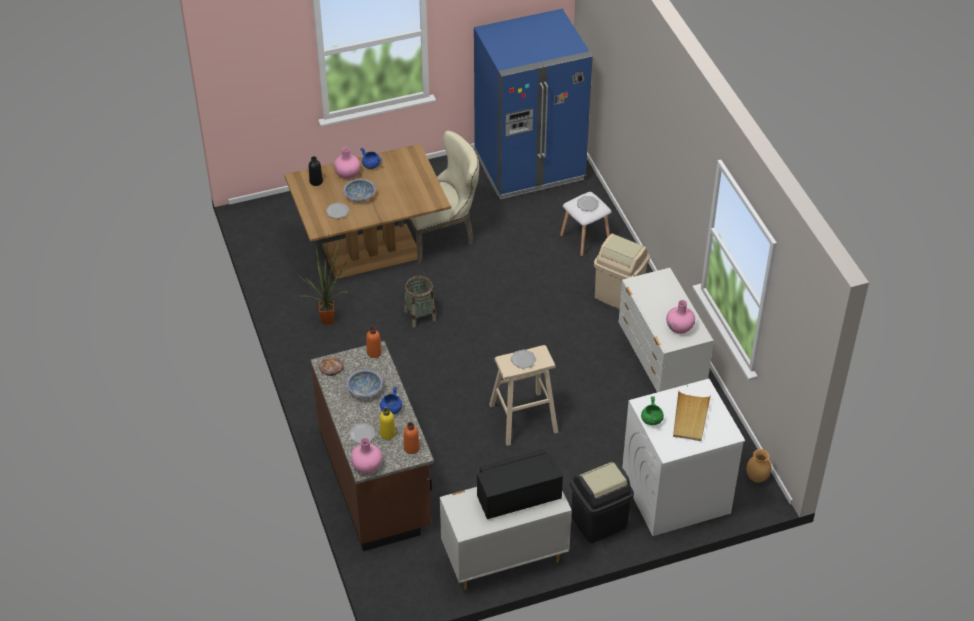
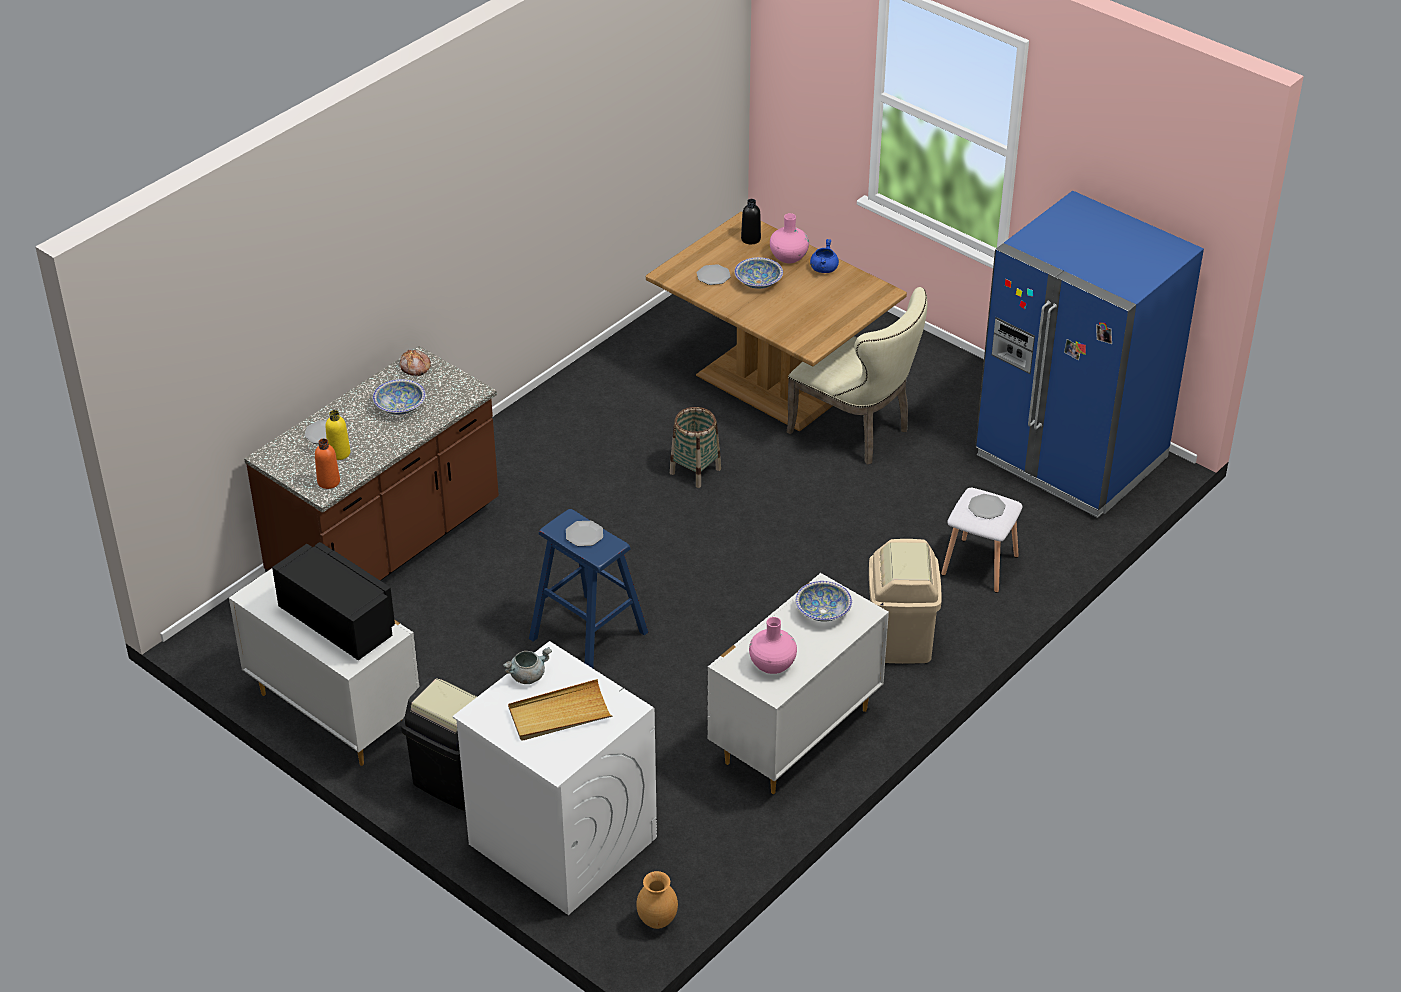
camera: 60 degrees right, 5 degrees down
potted plant [299,232,349,325] -> none
pink vase [351,438,382,474] -> none
orange bottle [366,327,382,358] -> none
blue cooking pot [380,386,402,414] -> none
beige stool [489,345,558,446] -> blue stool [529,509,648,668]
green cooking pot [641,396,664,425] -> grey cooking pot [503,647,552,684]
none -> bowl [795,581,852,622]

